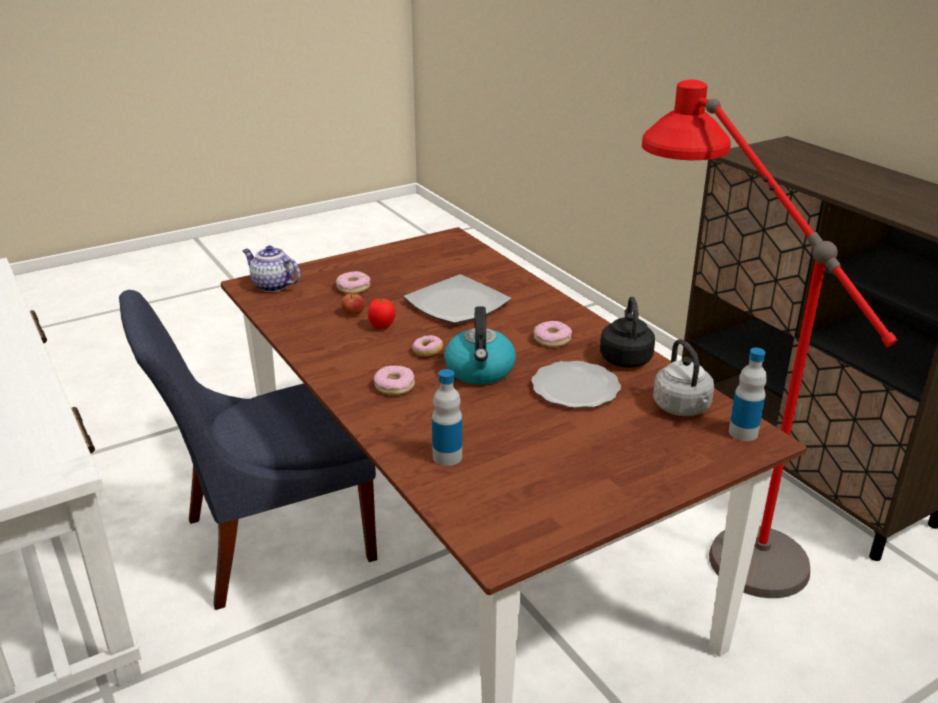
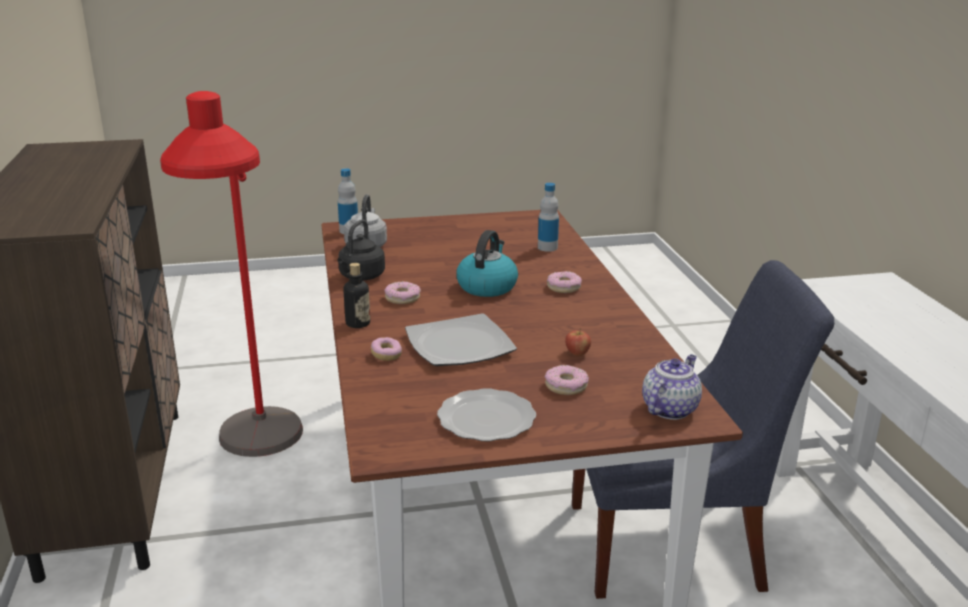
camera: 160 degrees left, 5 degrees down
teapot [242,246,300,292] -> teapot turned 105 degrees counterclockwise [642,354,702,420]
tomato [368,298,395,329] -> none
donut [413,335,443,356] -> donut moved to [371,337,402,361]
plate [531,361,621,408] -> plate moved to [437,388,536,441]
none -> bottle [343,263,370,328]

